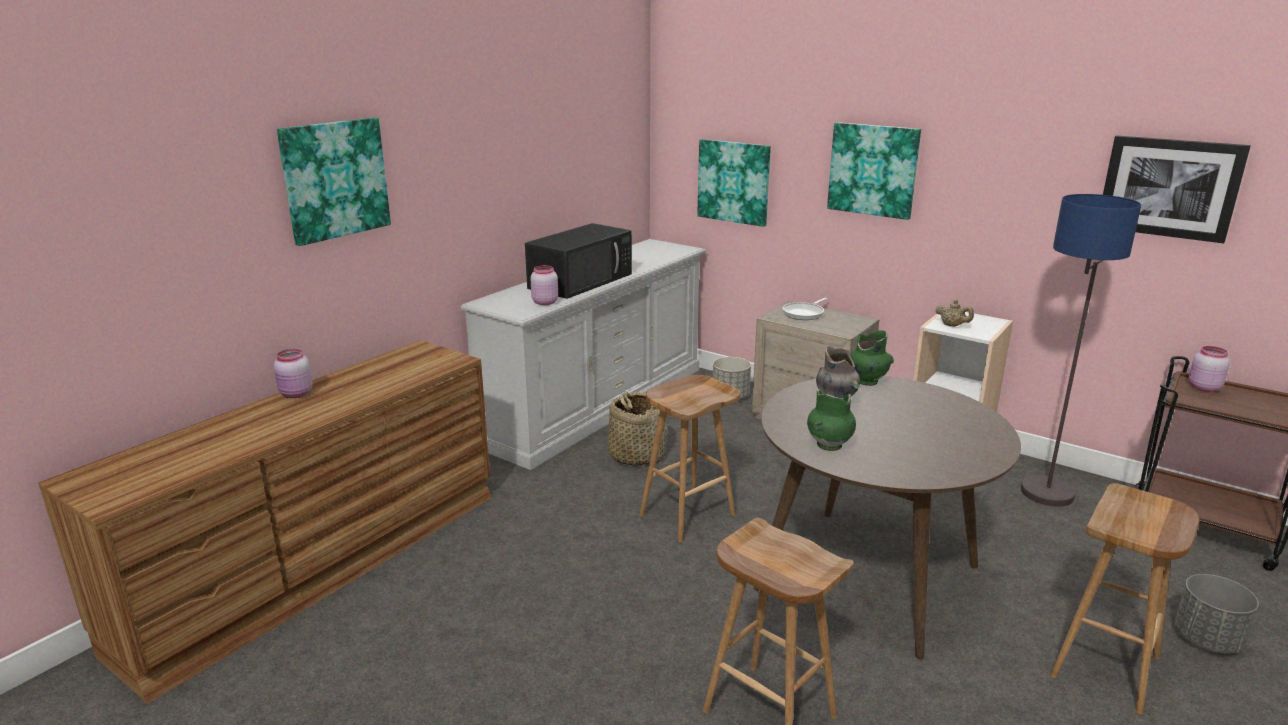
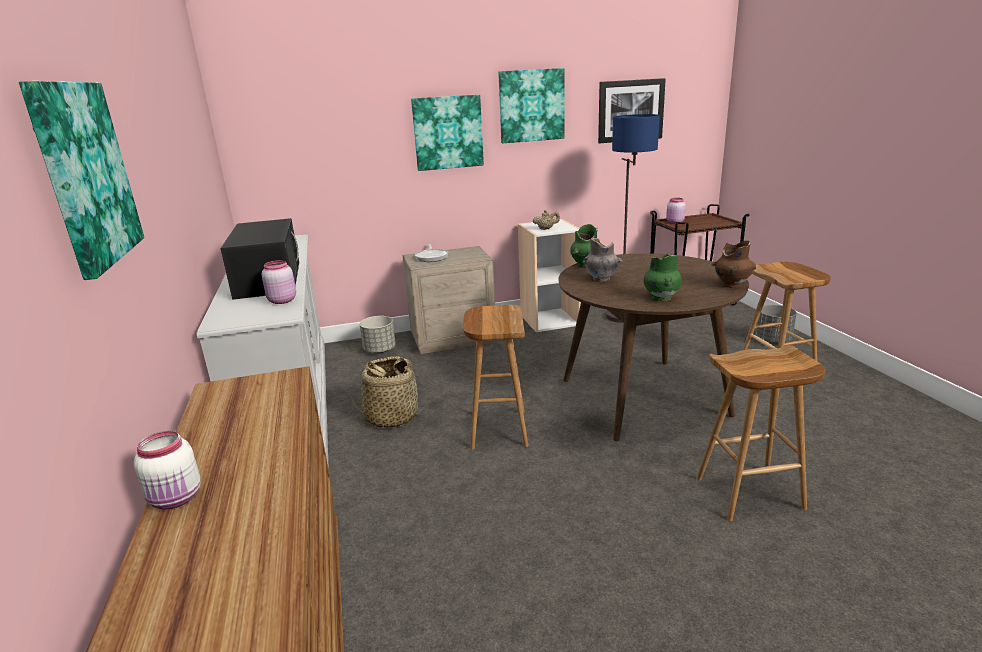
camera: 50 degrees left, 0 degrees up
pink jar [274,349,313,398] -> white jar [134,431,201,510]
picture [697,139,771,227] -> picture moved to [498,68,564,143]
none -> brown vase [711,241,756,288]

